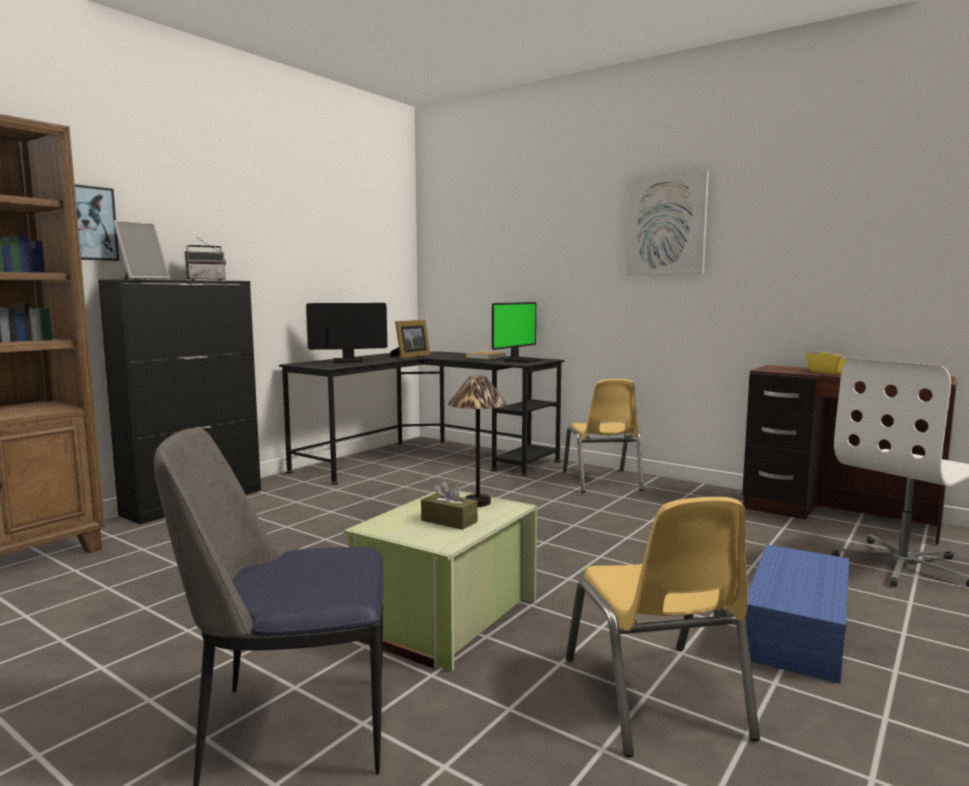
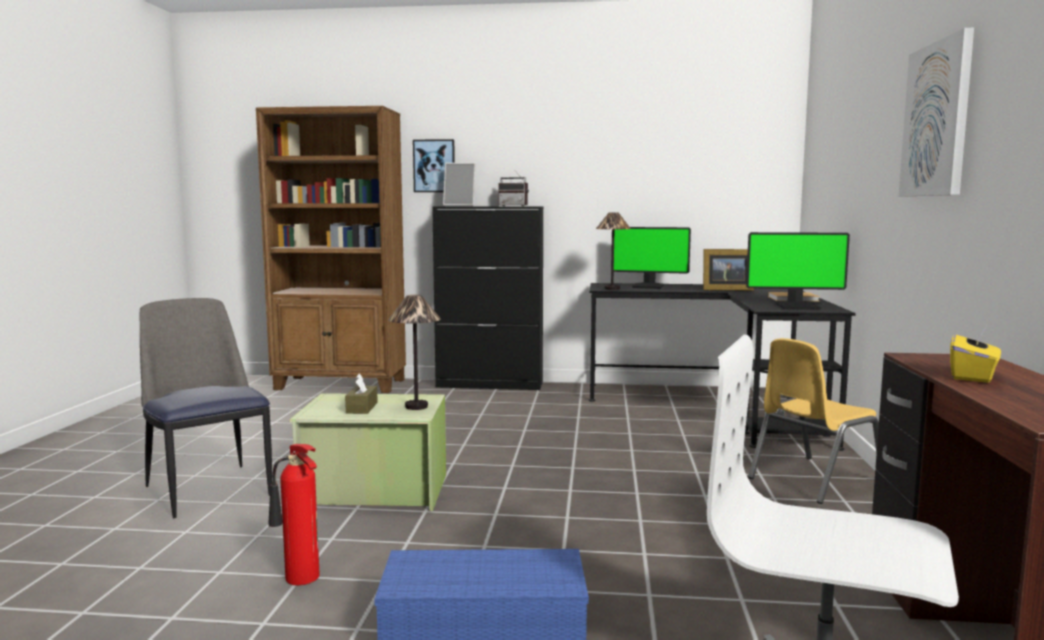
camera: 60 degrees right, 0 degrees up
monitor [306,303,387,363] -> monitor turned 150 degrees clockwise [611,227,691,289]
yellow chair [566,497,760,757] -> fire extinguisher [268,444,320,585]
none -> table lamp [596,213,631,290]

